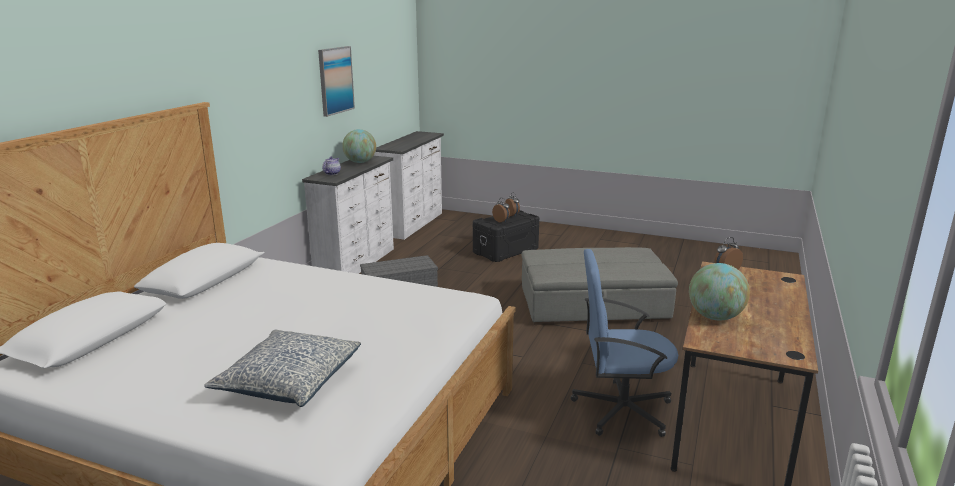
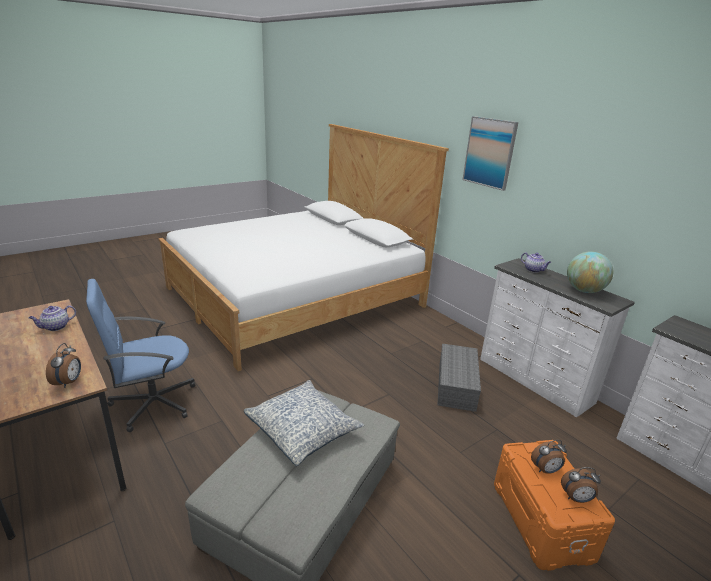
camera: 120 degrees right, 5 degrees up
pillow [204,329,361,407] -> pillow moved to [244,380,364,466]
picture [318,46,355,117] -> picture moved to [462,116,518,191]
black storage box [473,210,539,262] -> orange storage box [494,440,615,571]
blue office chair [571,249,678,437] -> blue office chair turned 150 degrees counterclockwise [86,279,195,432]
globe [689,263,750,320] -> teapot [29,305,76,331]

